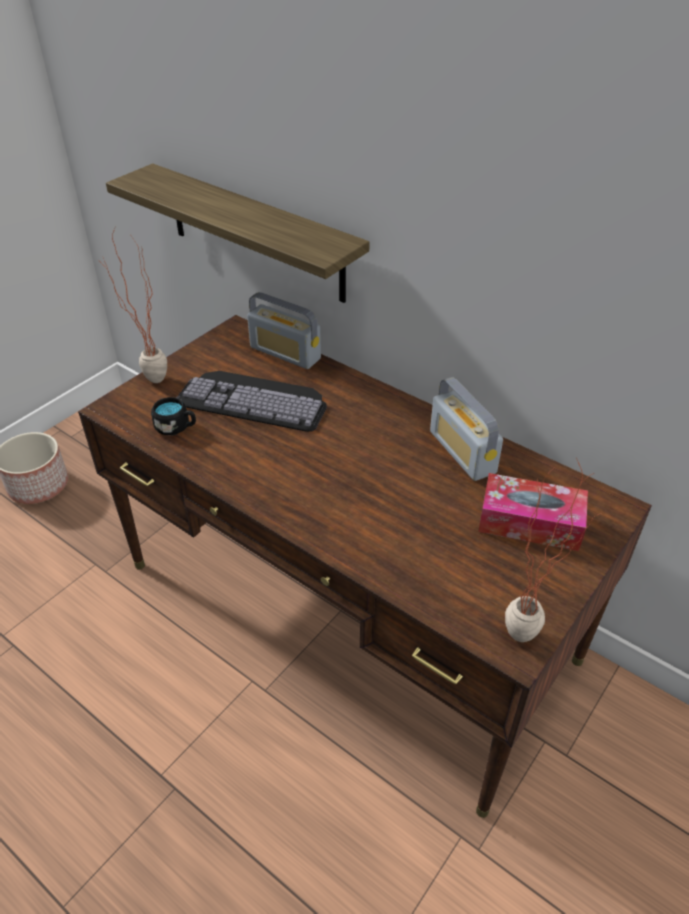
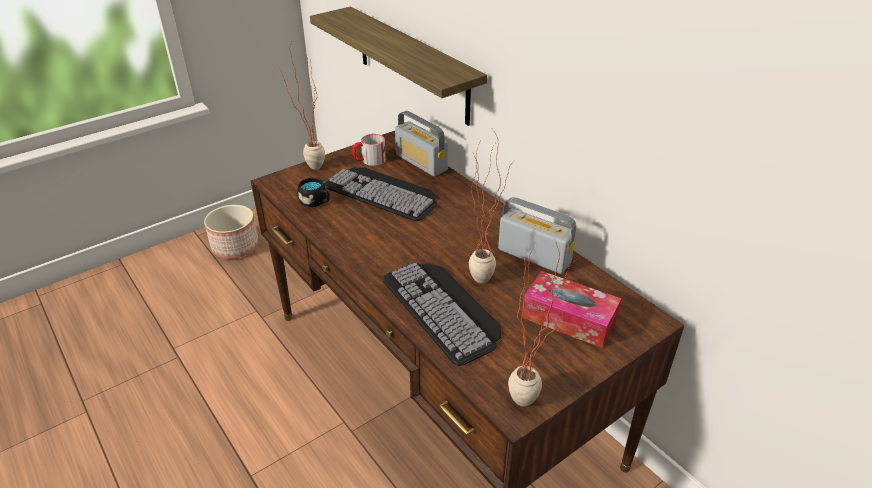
camera: 15 degrees right, 5 degrees down
radio [430,377,503,481] -> radio turned 135 degrees clockwise [498,197,576,274]
none -> mug [352,134,386,166]
none -> keyboard [382,263,501,366]
none -> potted plant [469,129,514,284]

